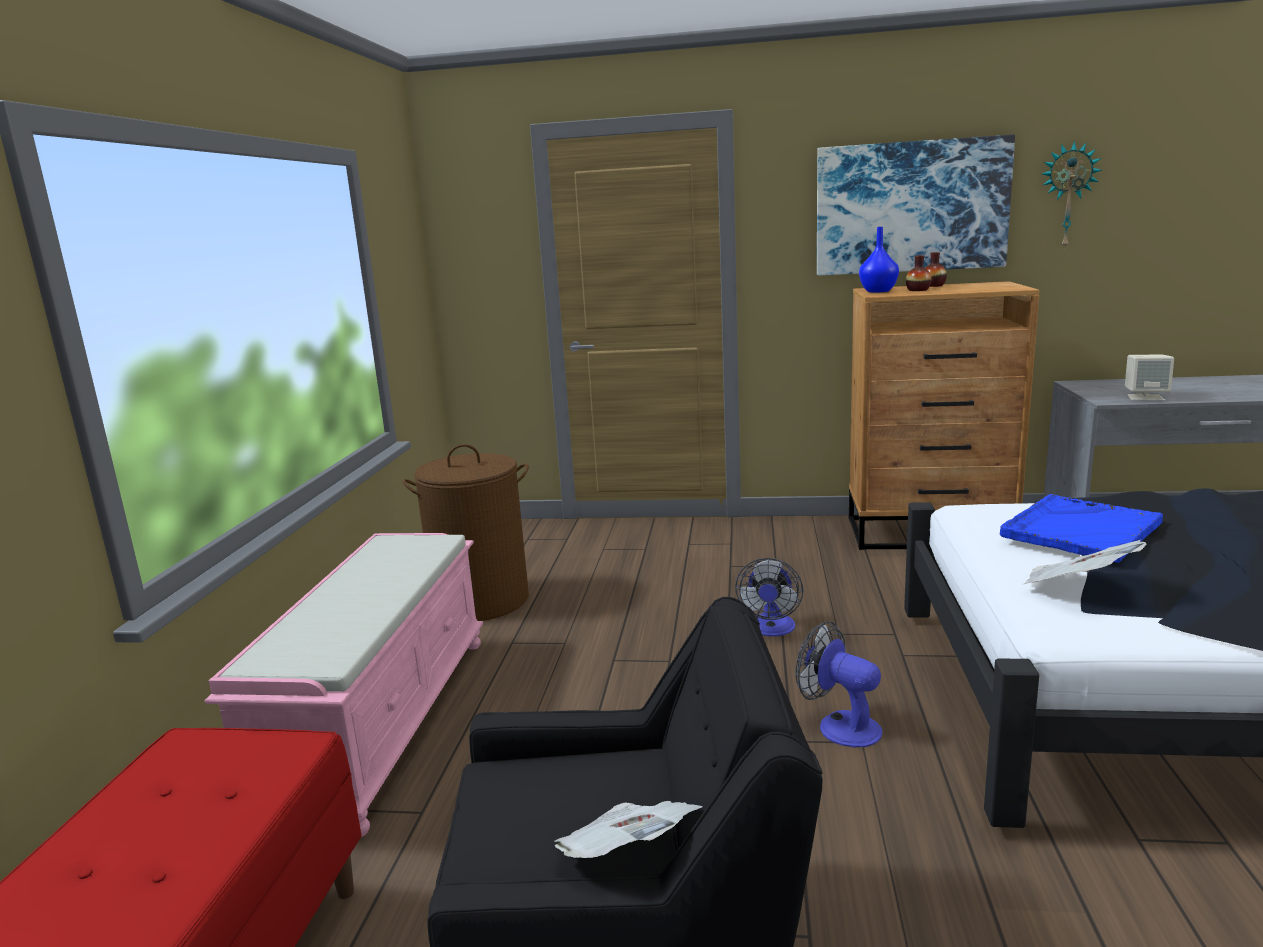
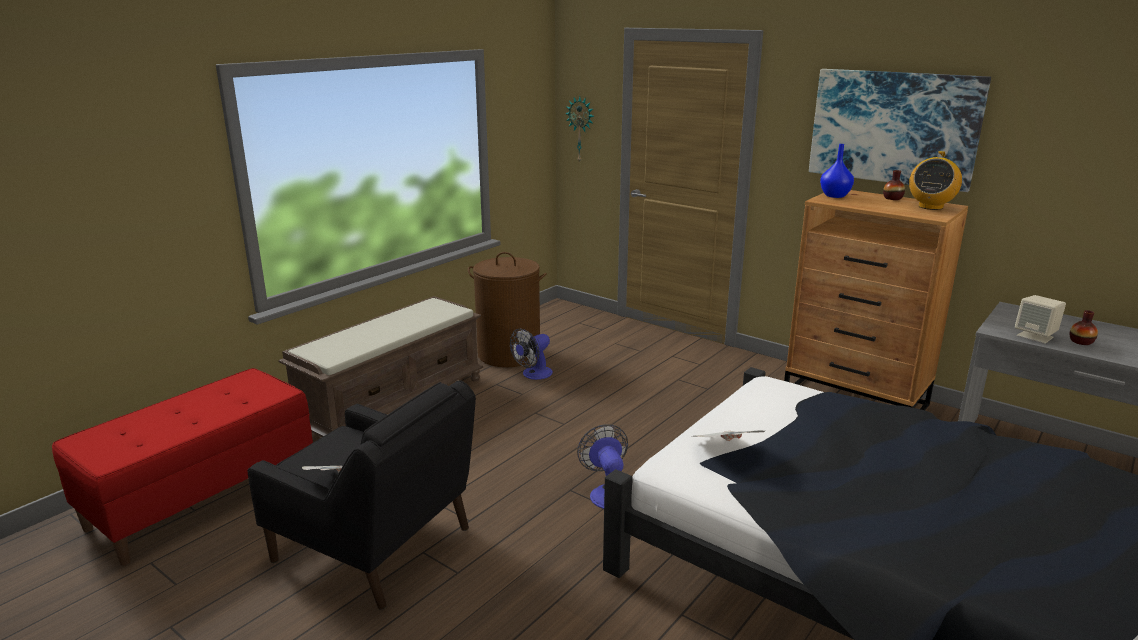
camera: 30 degrees right, 5 degrees up
pink bench [204,533,483,836] -> brown bench [278,296,483,437]
fan [735,558,803,636] -> fan moved to [510,329,553,380]
vase [906,255,931,291] -> vase moved to [1070,310,1098,345]
blue tray [1000,494,1163,563] -> none
wall clock [1042,141,1102,250] -> wall clock moved to [565,96,594,163]
none -> radio [909,151,962,210]

